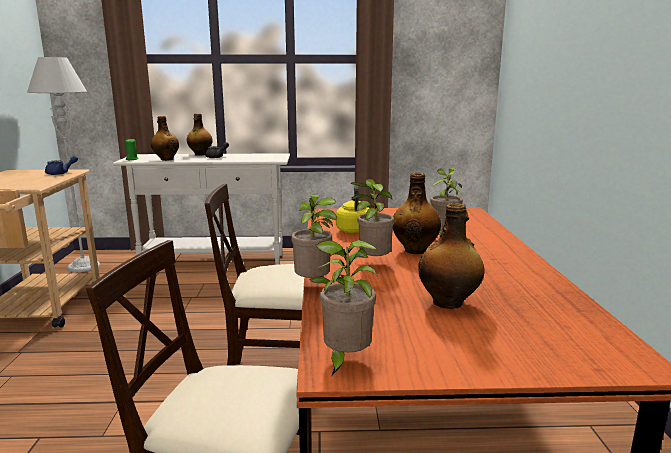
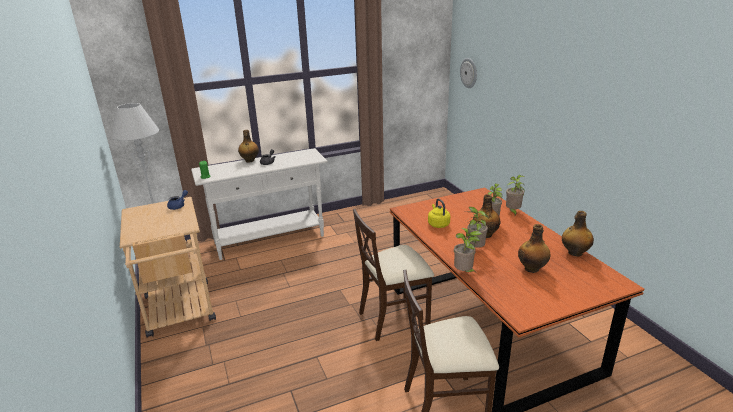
camera: 20 degrees left, 10 degrees up
bottle [151,116,179,161] -> bottle moved to [562,211,594,256]
potted plant [315,240,378,375] -> potted plant moved to [506,175,525,216]
none -> wall clock [460,58,477,88]

